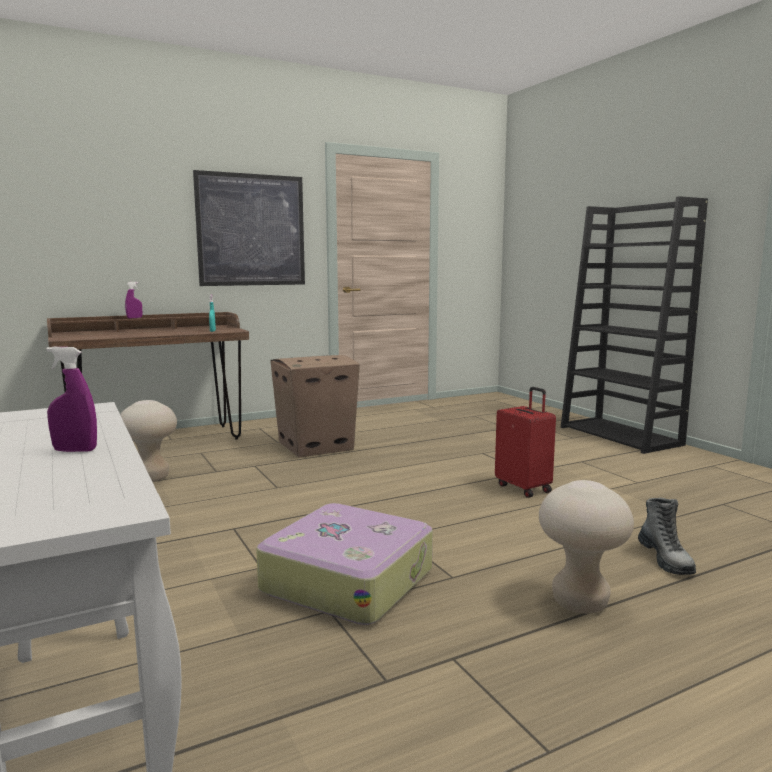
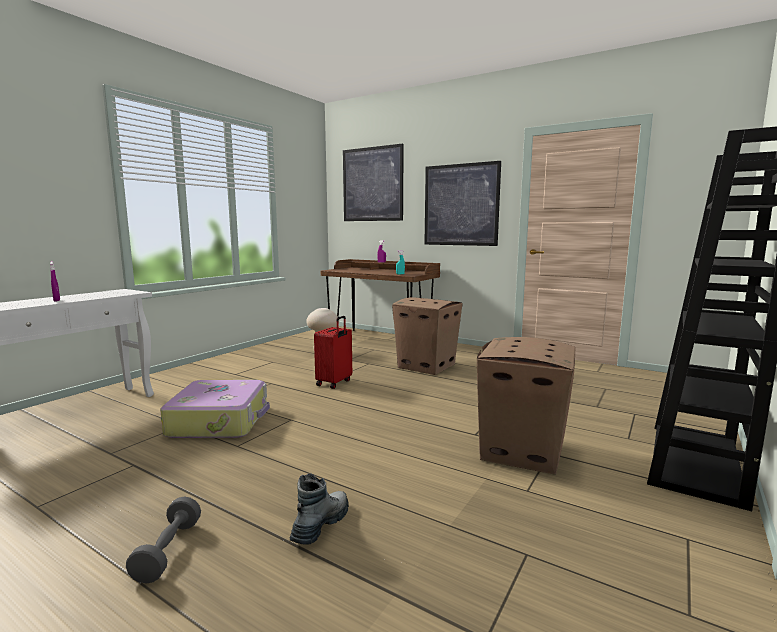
camera: 60 degrees right, 0 degrees up
red suitcase [495,387,556,498] -> red suitcase moved to [314,316,352,389]
beige stool [539,480,634,614] -> none
boot [638,498,696,575] -> boot turned 150 degrees clockwise [290,473,349,545]
none -> grey dumbbell [126,496,201,583]
none -> picture [343,144,404,221]
none -> cardboard box [477,337,575,475]

